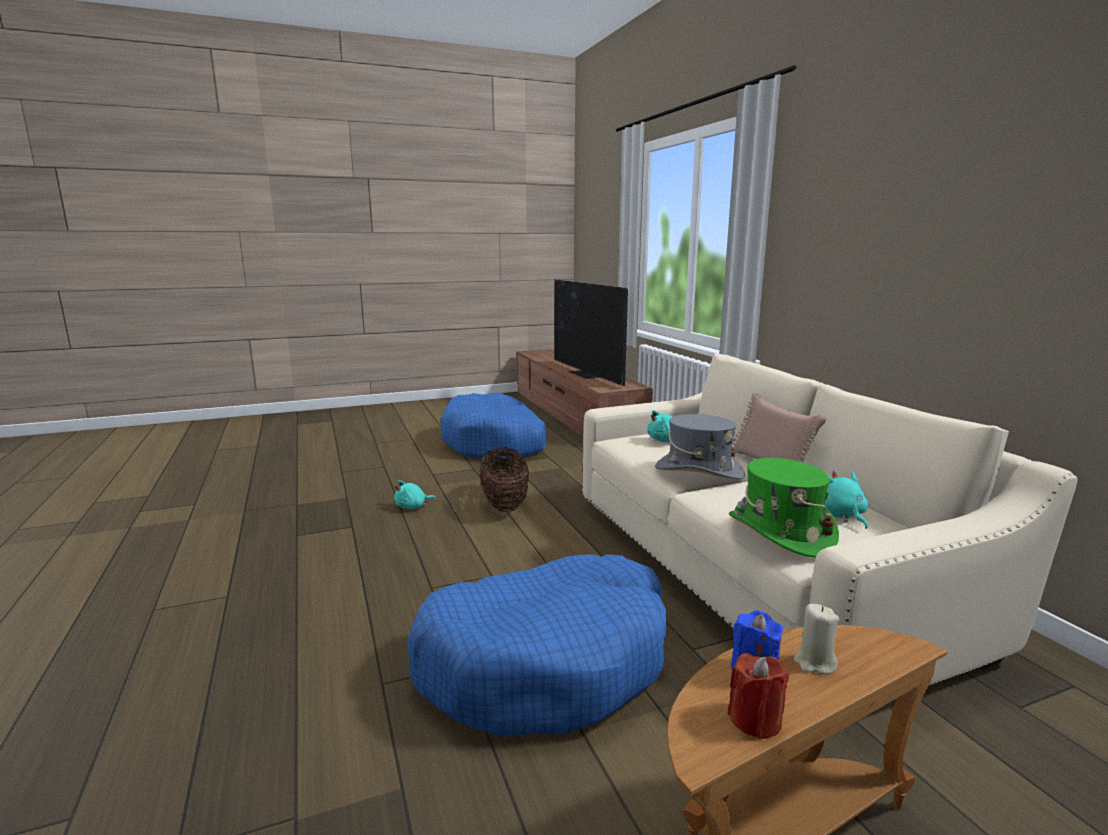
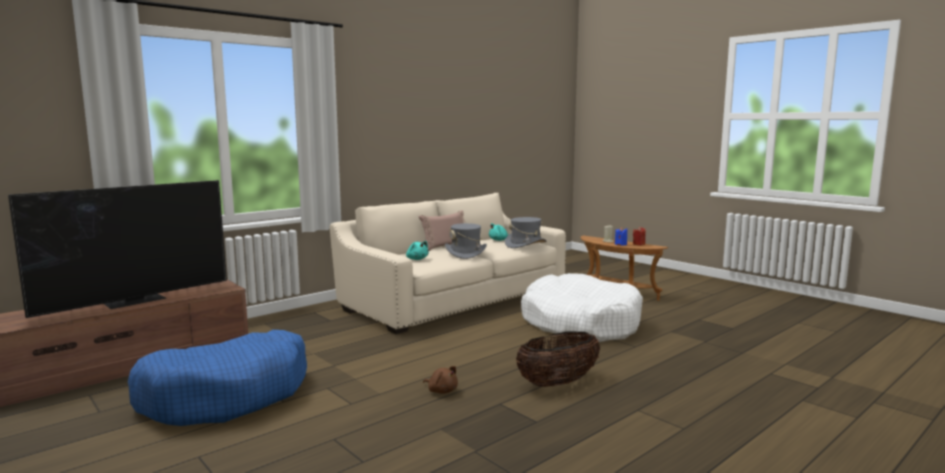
camera: 110 degrees left, 5 degrees down
turquoise plush toy [394,480,436,509] -> brown plush toy [423,366,458,394]
blue dog bed [407,554,667,736] -> white dog bed [521,273,643,342]
basket [479,447,529,512] -> basket moved to [516,331,600,387]
green hat [729,458,839,557] -> grey hat [505,217,546,248]

